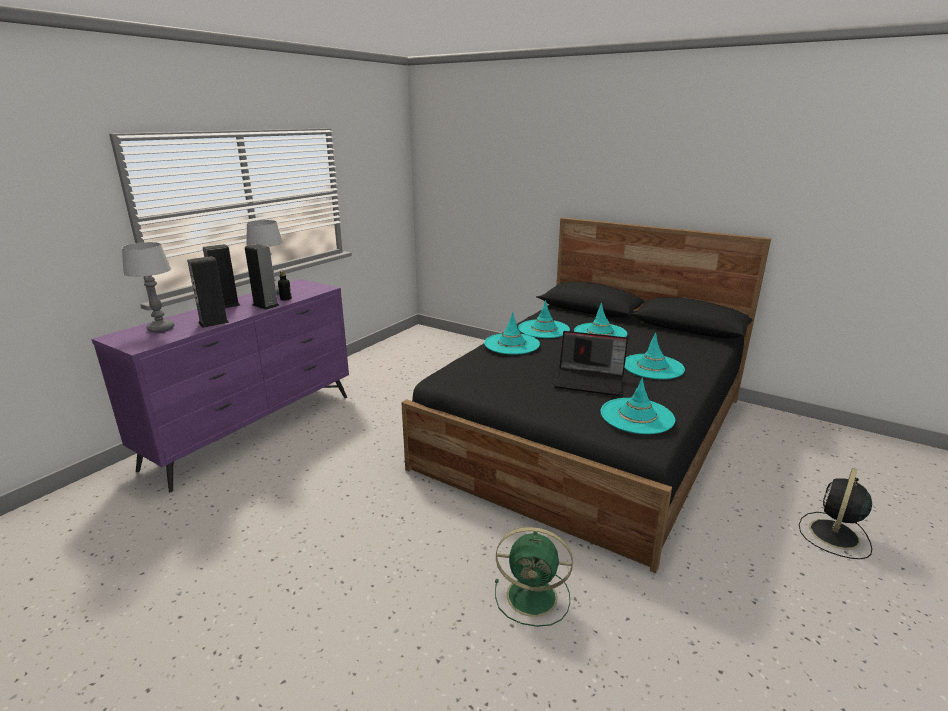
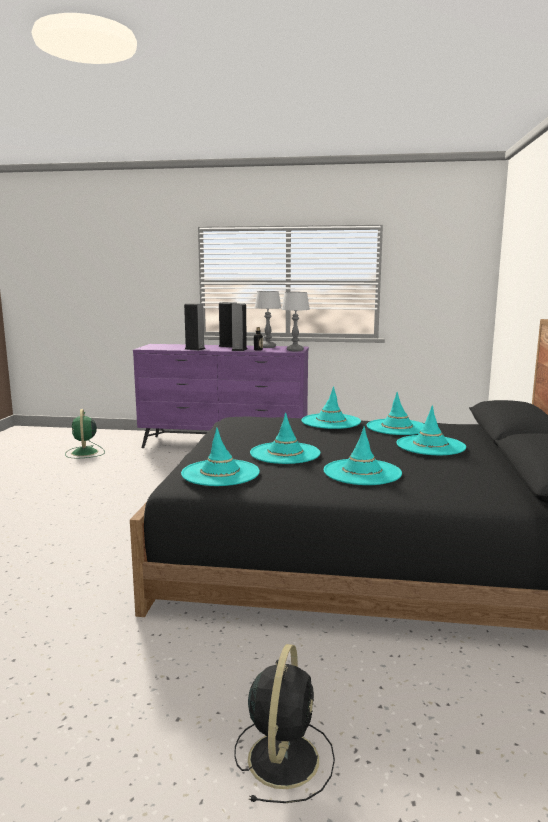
camera: 65 degrees right, 10 degrees down
table lamp [122,242,174,332] -> table lamp moved to [282,292,310,351]
green fan [495,527,573,627] -> green fan moved to [65,409,105,459]
laptop [553,331,628,396] -> turquoise hat [250,413,320,464]
black fan [799,468,872,559] -> black fan turned 90 degrees clockwise [234,644,335,803]

